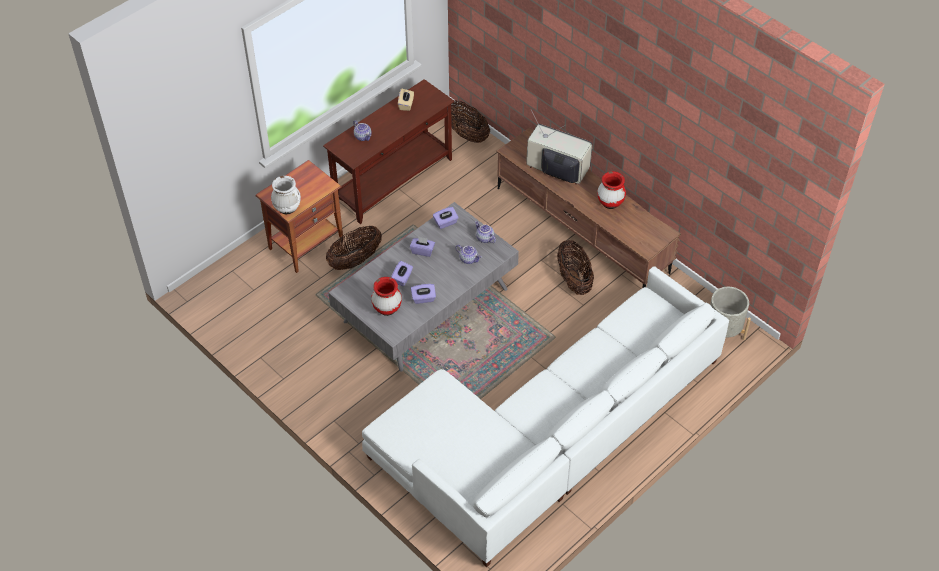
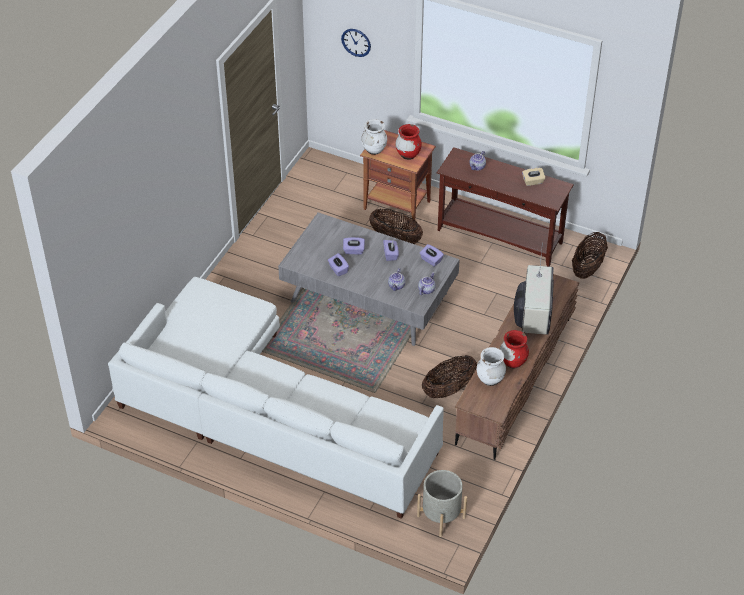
camera: 70 degrees right, 5 degrees down
red vase [371,277,402,316] -> red vase moved to [396,124,422,160]
none -> wall clock [341,29,371,57]
none -> white vase [477,347,506,386]

